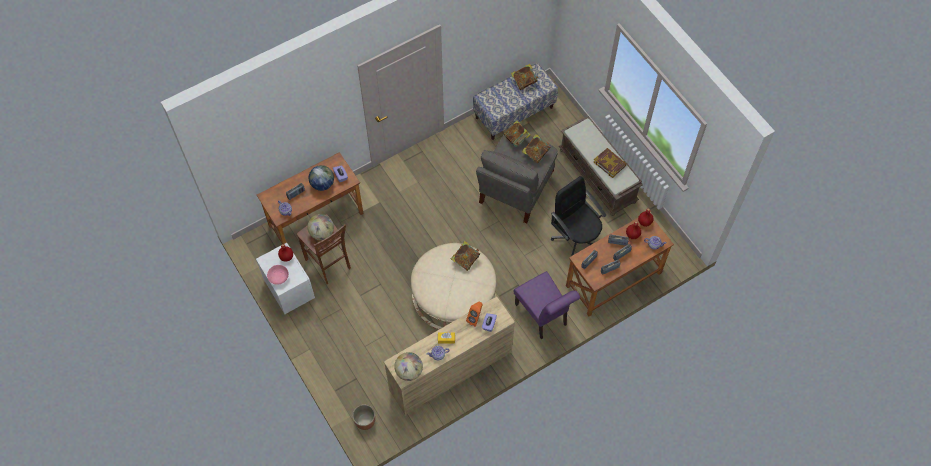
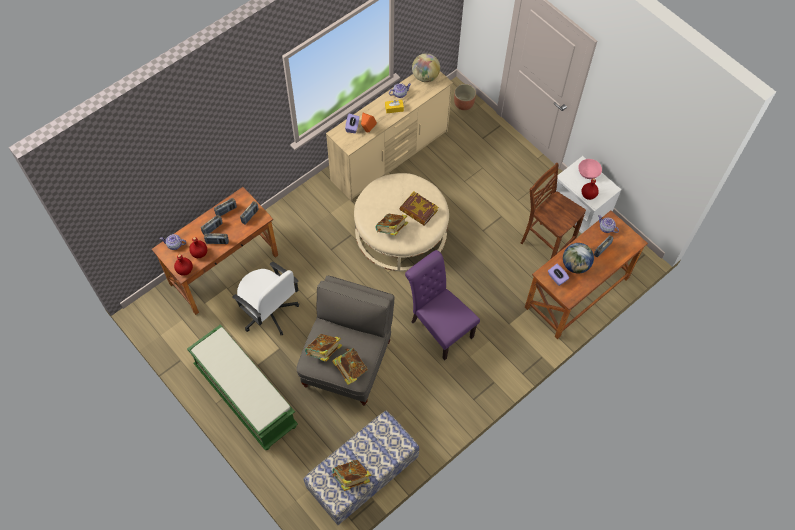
camera: 170 degrees right, 0 degrees up
globe [308,214,334,240] -> none
purple chair [514,271,580,339] -> purple chair moved to [405,250,480,361]
black office chair [551,176,606,256] -> white office chair [232,262,299,335]
brown bench [559,116,643,216] -> green bench [187,324,298,450]
book [594,148,627,178] -> book moved to [399,191,438,226]

